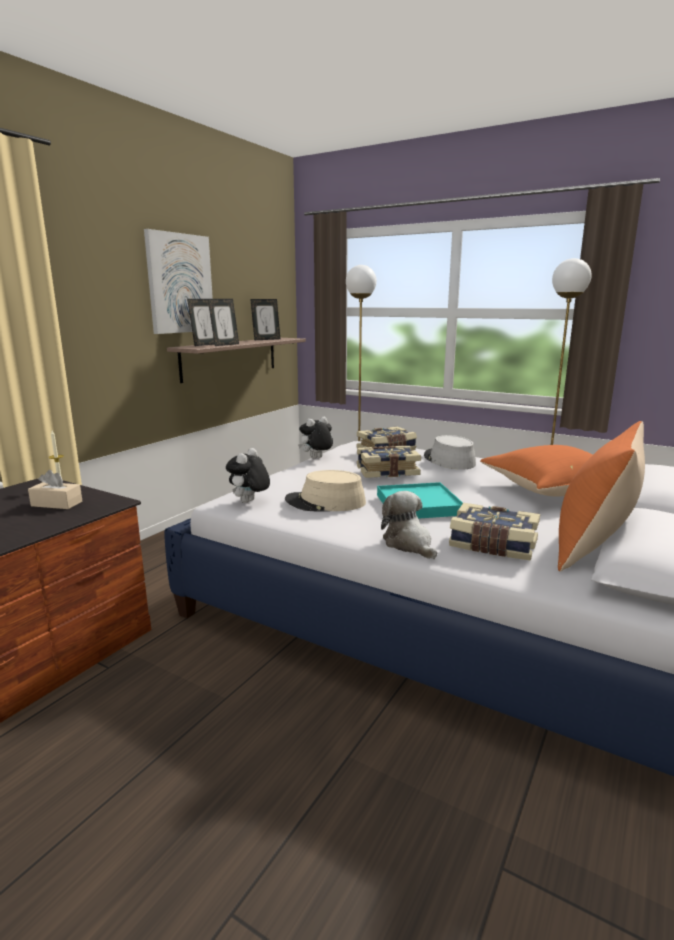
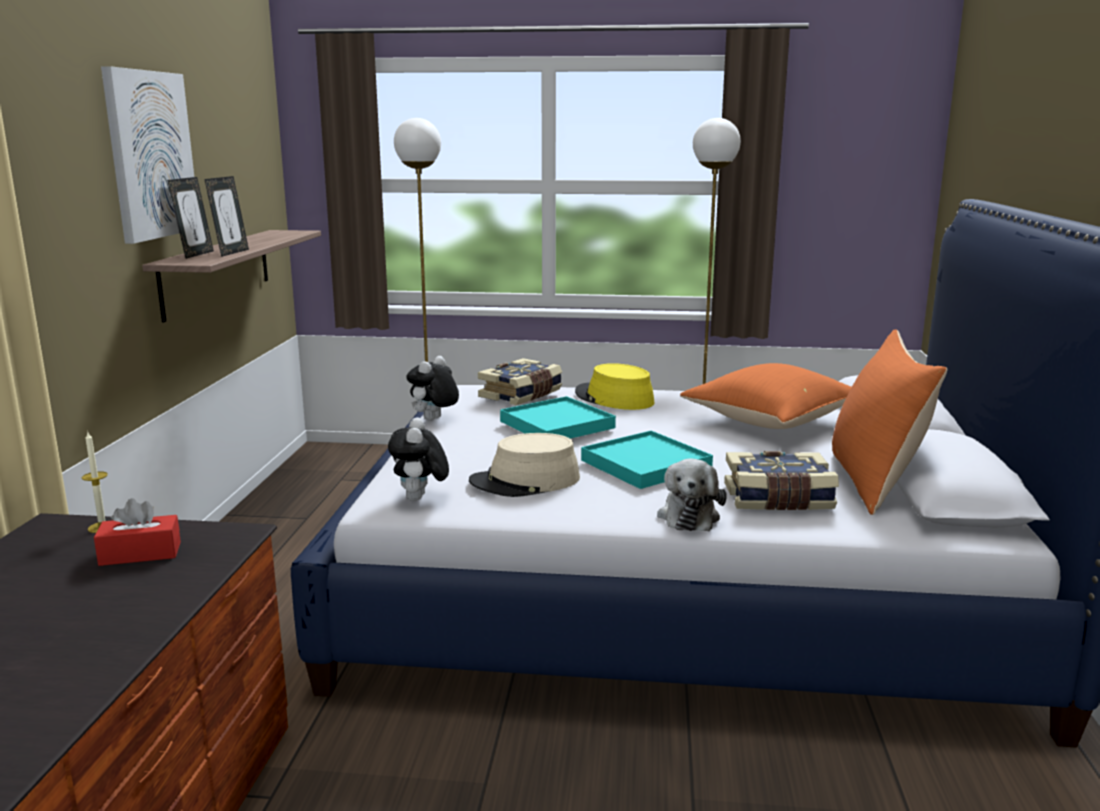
camera: 25 degrees left, 0 degrees up
beige tissue box [28,470,82,509] -> red tissue box [94,498,181,566]
picture frame [250,299,280,340] -> none
book [357,446,421,478] -> turquoise tray [500,396,616,439]
plush toy [381,491,437,559] -> plush toy turned 120 degrees counterclockwise [657,458,727,532]
grey hat [424,435,476,469] -> yellow hat [575,363,655,410]

